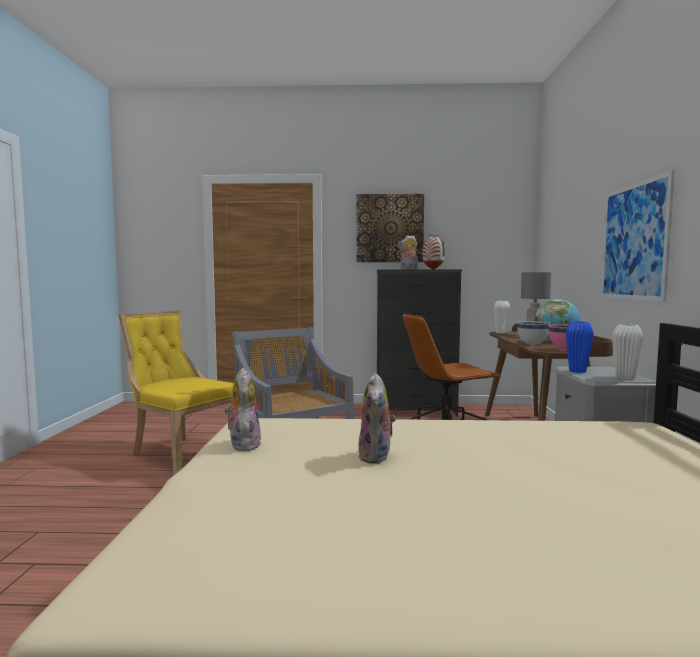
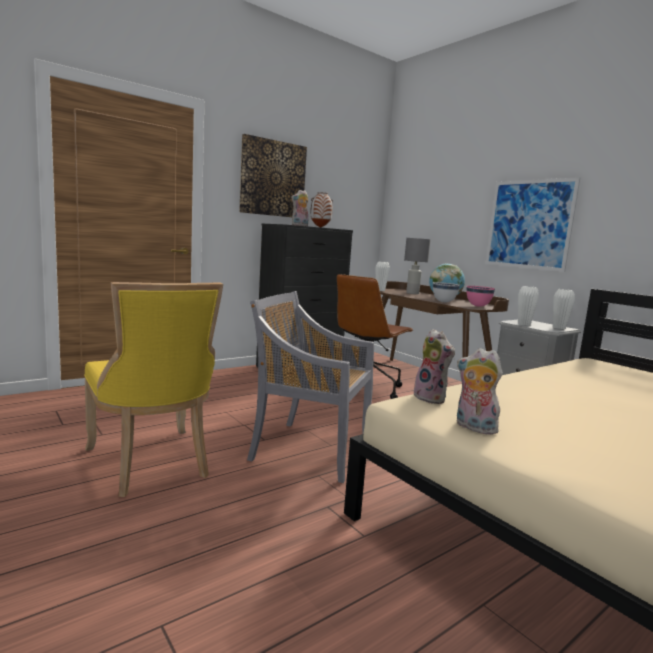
camera: 40 degrees left, 5 degrees up
yellow chair [118,311,234,476] -> yellow chair turned 120 degrees counterclockwise [84,282,223,497]
plush toy [358,373,396,464] -> plush toy moved to [412,329,455,404]
blue vase [566,321,594,373] -> white vase [518,286,539,326]

